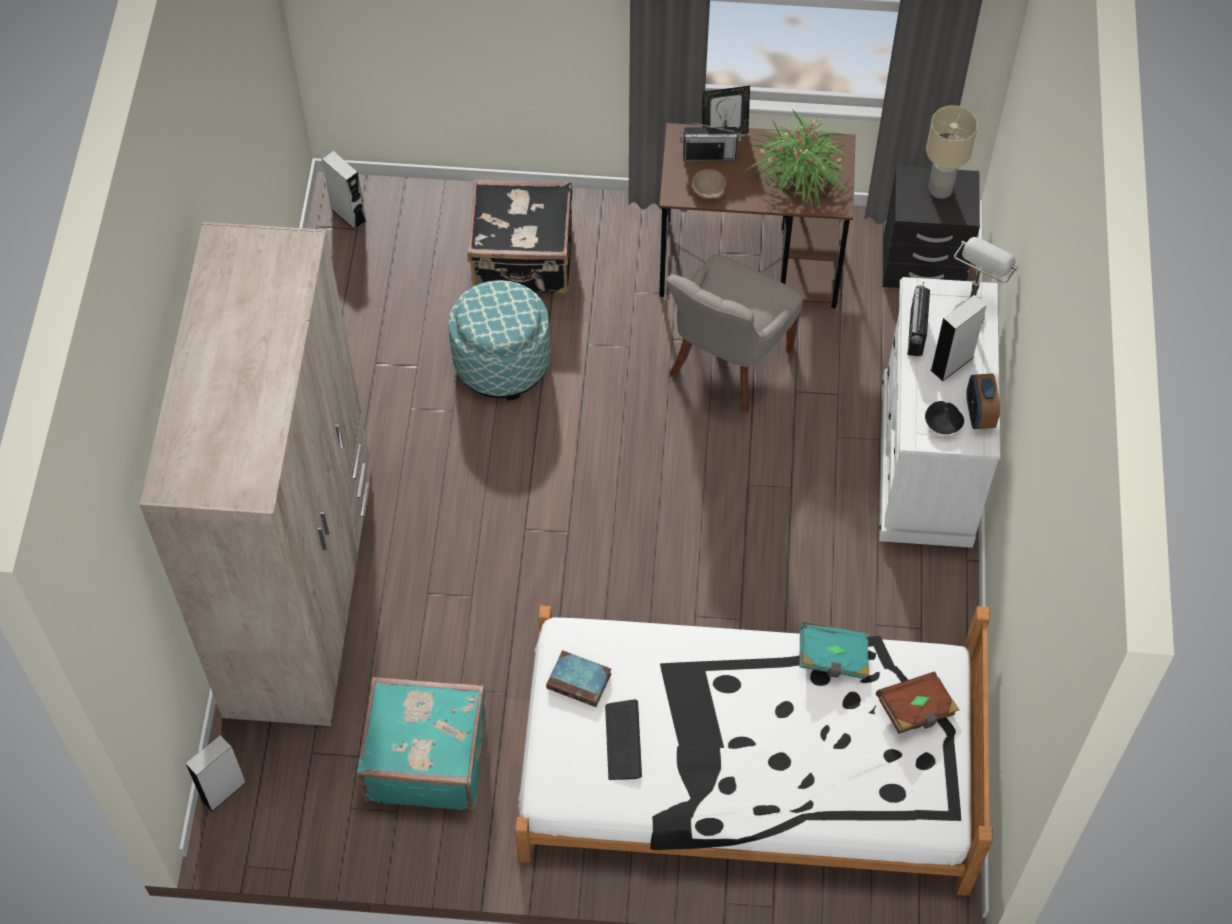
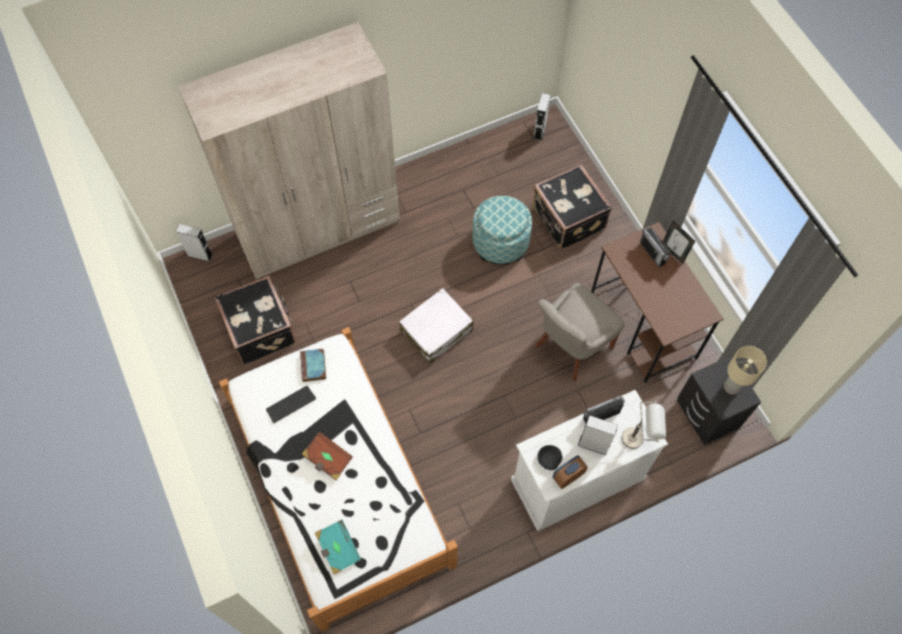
camera: 60 degrees right, 5 degrees up
turquoise suitcase [357,677,485,811] -> black suitcase [215,276,296,364]
grey chair [666,254,803,413] -> grey chair turned 45 degrees counterclockwise [535,283,625,381]
beige bowl [692,169,726,199] -> none
potted plant [744,109,849,208] -> none
turquoise book [799,622,869,679] -> turquoise book moved to [315,519,361,574]
brown book [876,672,959,734] -> brown book moved to [302,431,353,480]
none -> white suitcase [399,288,473,363]

